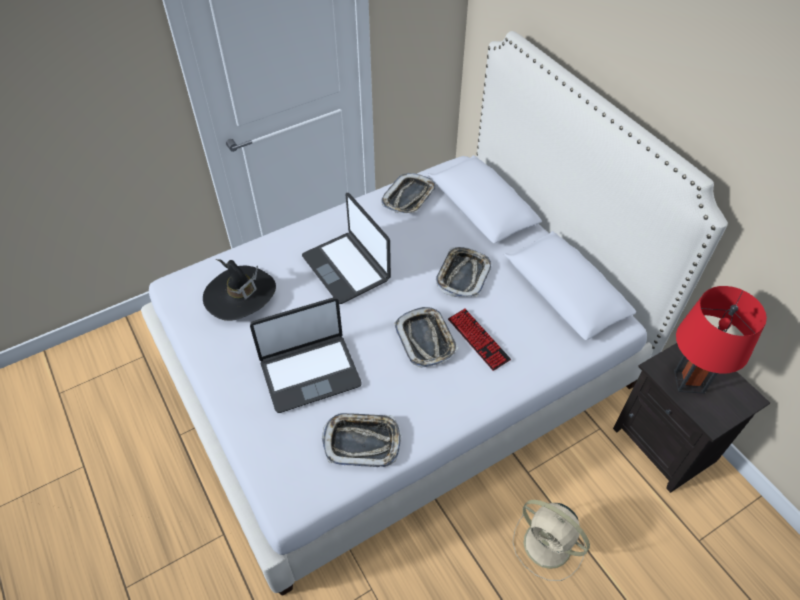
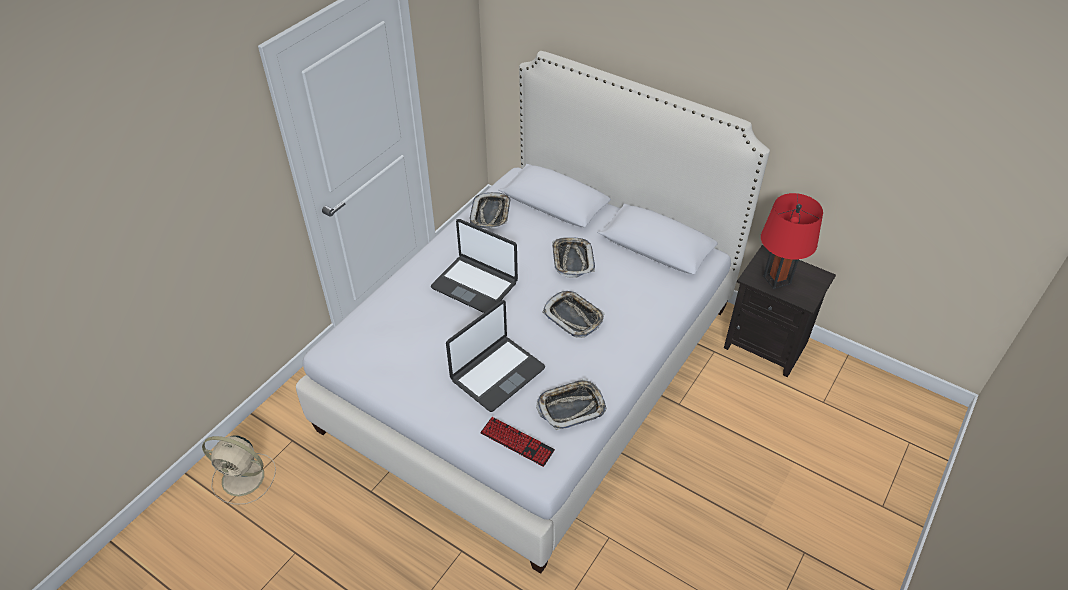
camera: 25 degrees left, 5 degrees down
black hat [203,259,276,321] -> none
keyboard [448,309,511,371] -> keyboard moved to [480,417,555,467]
beige fan [512,500,590,581] -> beige fan moved to [202,435,276,505]

